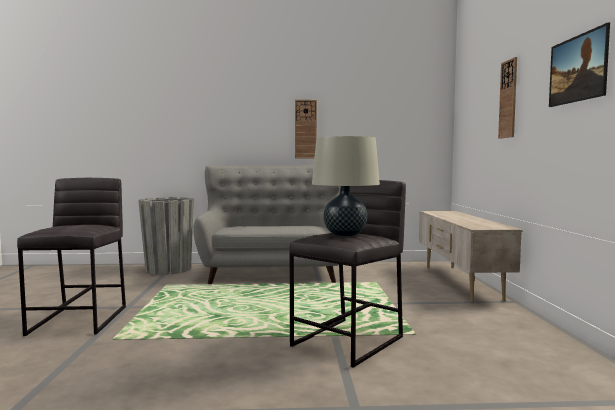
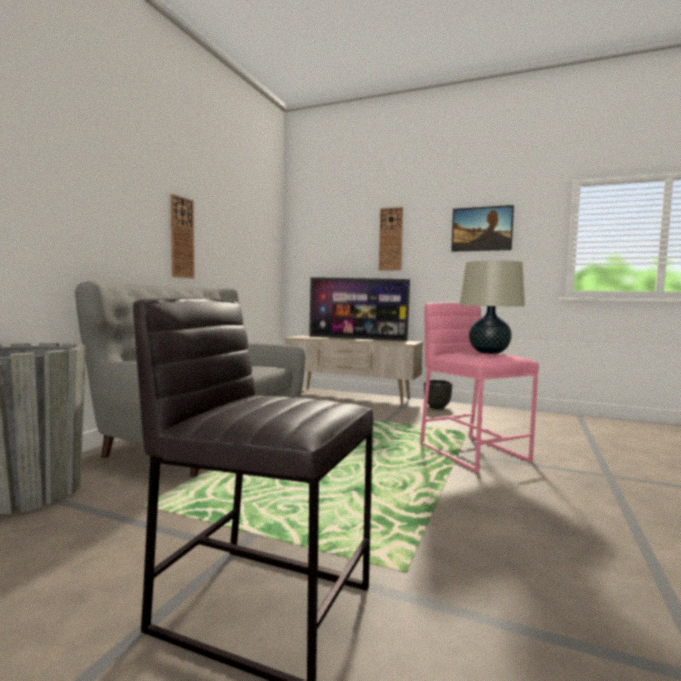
camera: 65 degrees left, 0 degrees up
grey stool [289,180,406,368] -> pink stool [420,302,539,473]
none -> television [309,277,410,341]
none -> black planter [424,380,452,409]

